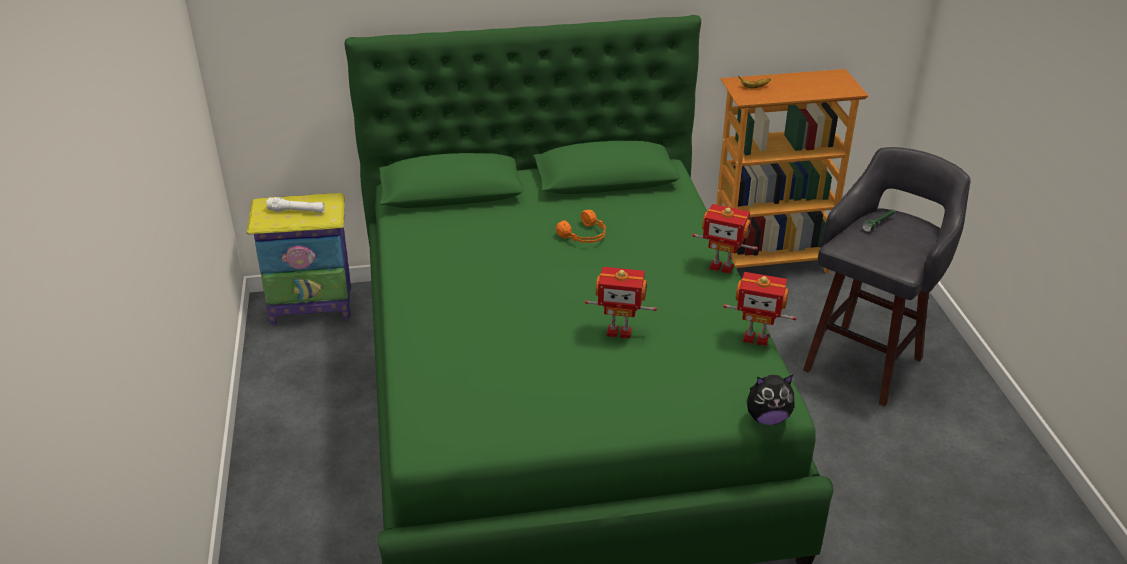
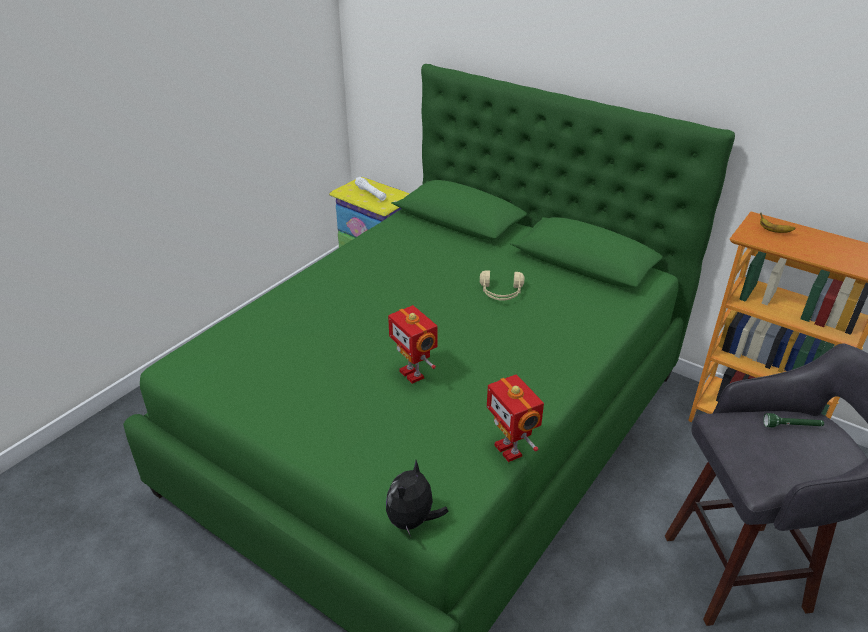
camera: 45 degrees right, 0 degrees up
orange headphones [556,210,606,243] -> beige headphones [480,270,524,301]
toy robot [692,204,758,274] -> none
plush toy [747,375,795,425] -> plush toy turned 75 degrees clockwise [386,460,449,537]

